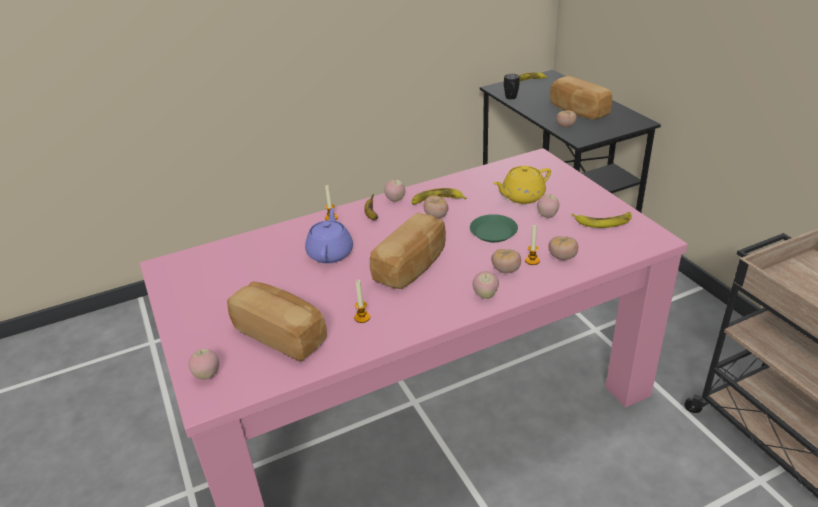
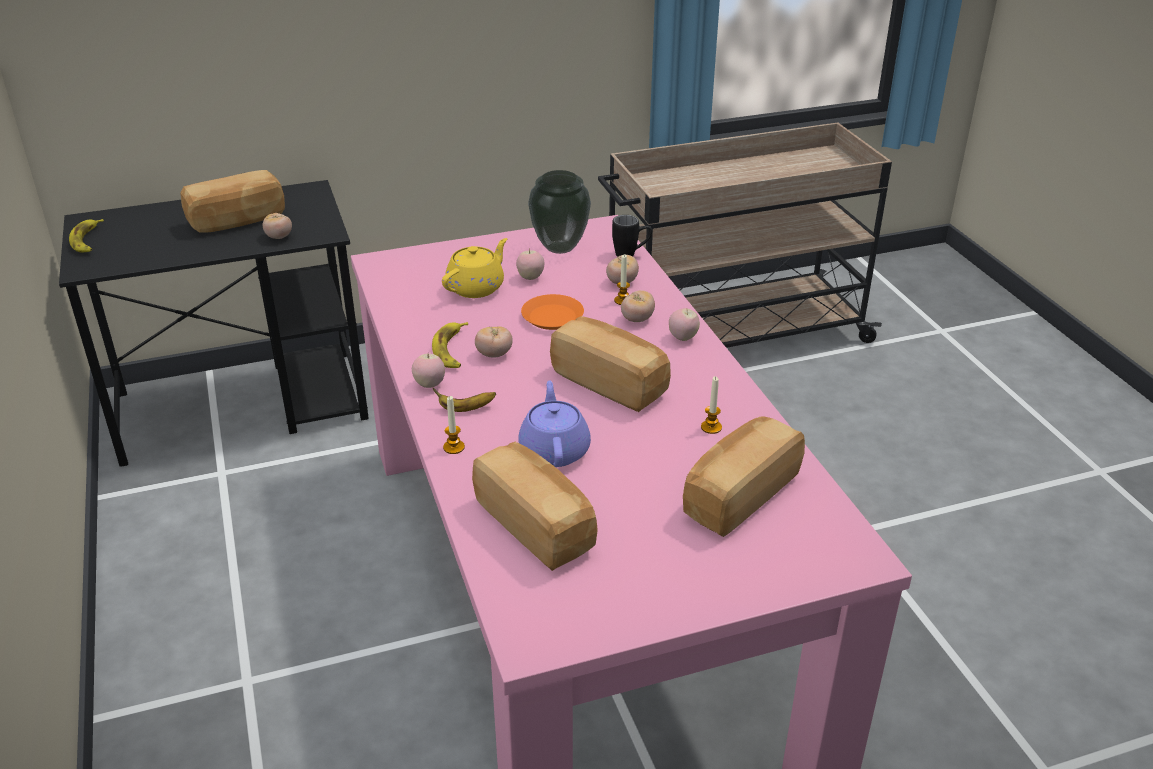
camera: 85 degrees left, 0 degrees up
apple [189,349,219,379] -> none
purple teapot [305,208,353,263] -> purple teapot turned 75 degrees clockwise [518,380,591,467]
green plate [470,214,518,242] -> orange plate [521,294,584,330]
yellow teapot [493,166,551,204] -> yellow teapot turned 120 degrees counterclockwise [442,238,507,298]
black mug [504,74,520,99] -> black mug moved to [612,215,652,257]
banana [572,212,632,228] -> vase [528,170,591,254]
none -> bread [472,442,598,571]

